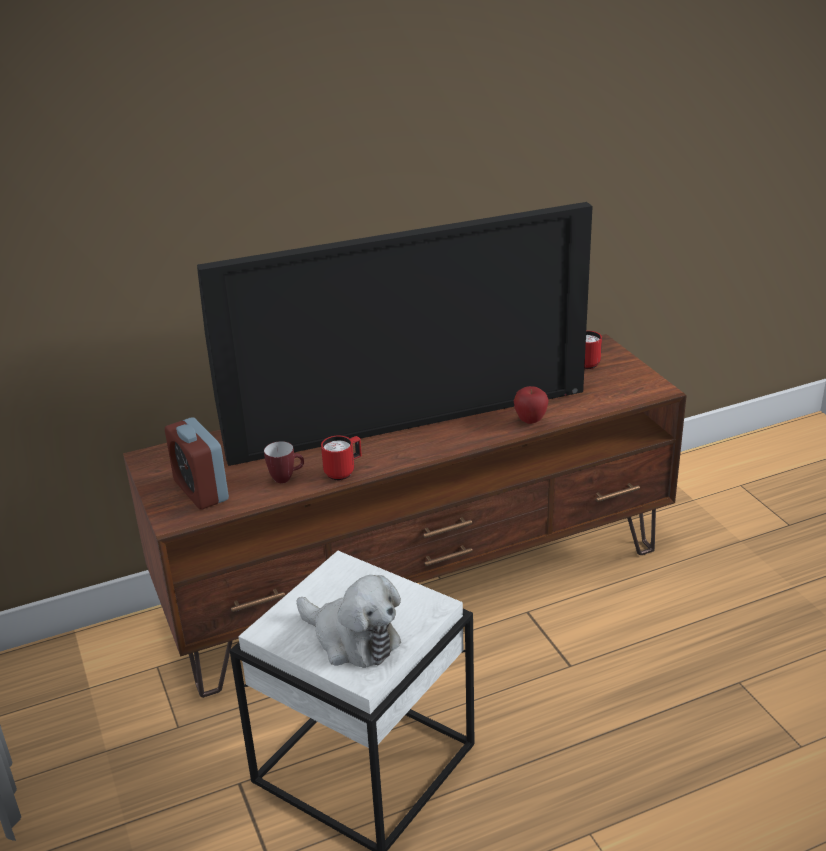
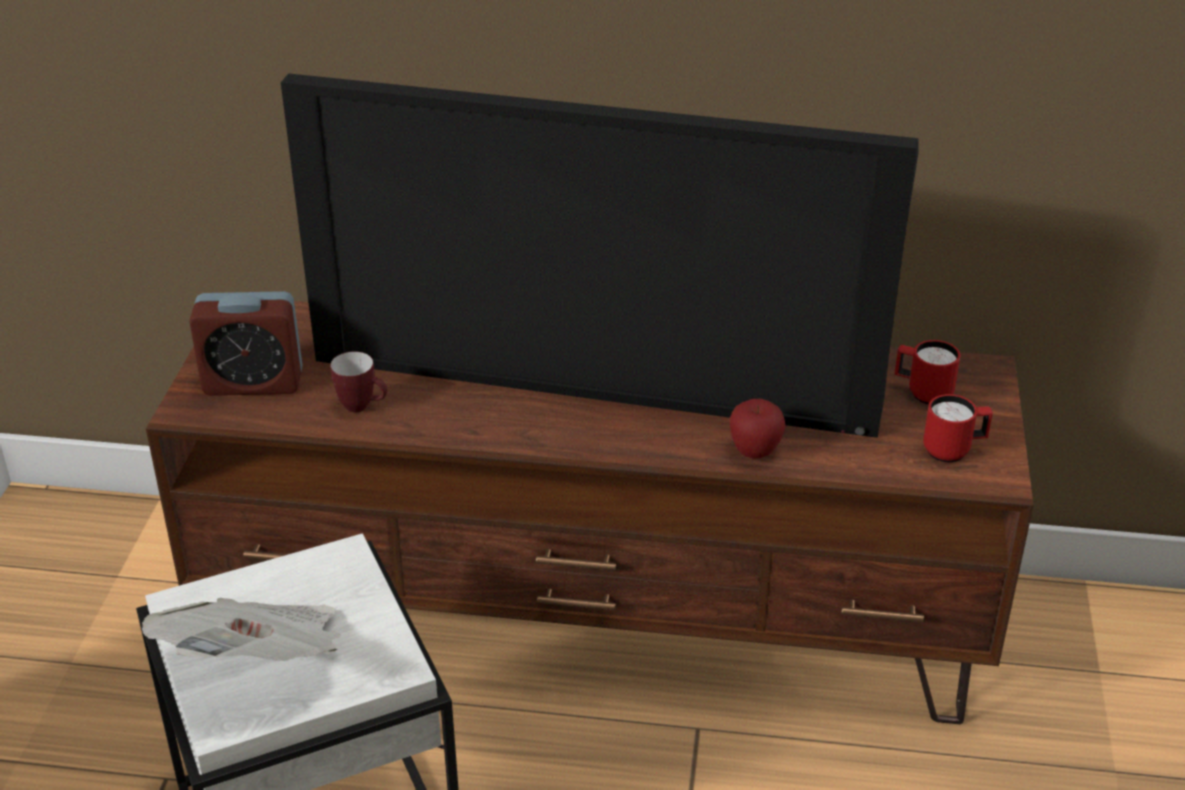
camera: 30 degrees right, 5 degrees up
alarm clock [165,417,229,510] -> alarm clock turned 90 degrees counterclockwise [189,291,302,396]
plush toy [297,575,401,668] -> newspaper [142,598,341,661]
red mug [321,436,362,480] -> red mug moved to [923,394,993,462]

